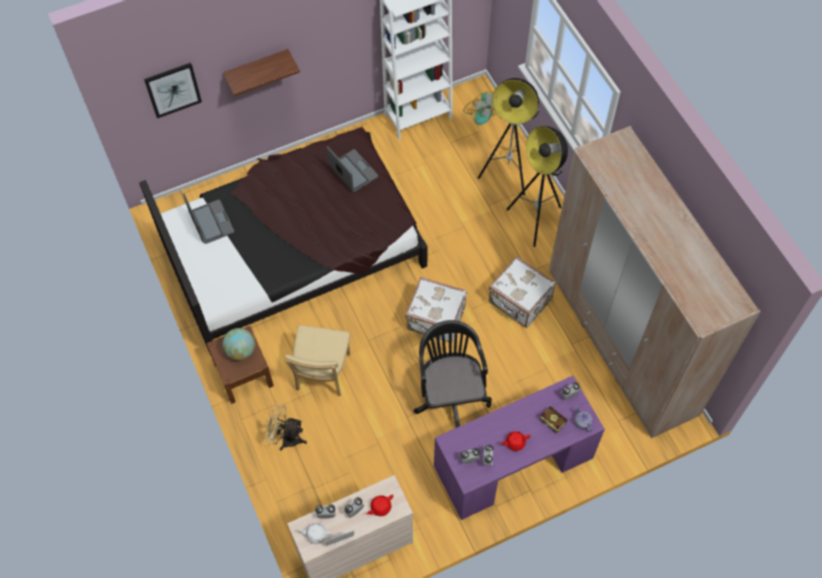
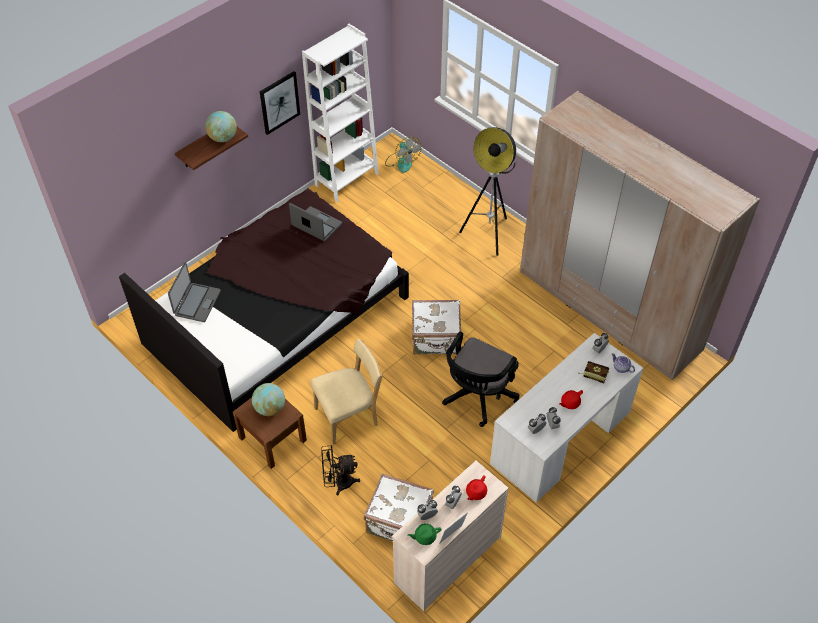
camera: 20 degrees left, 10 degrees down
picture [144,63,202,118] -> picture moved to [260,71,300,135]
laptop [183,194,234,244] -> laptop turned 60 degrees clockwise [168,262,221,322]
beige fan [265,404,307,450] -> black fan [321,445,360,496]
beige chair [285,325,350,396] -> beige chair turned 105 degrees counterclockwise [311,339,383,444]
white teapot [298,523,332,544] -> green teapot [408,523,442,545]
black office chair [414,320,492,428] -> black office chair turned 120 degrees counterclockwise [442,331,519,427]
purple desk [434,376,605,520] -> white desk [490,333,643,503]
floor lamp [478,78,540,195] -> none
white suitcase [489,256,556,328] -> white suitcase moved to [364,473,433,541]
none -> globe [205,111,237,142]

